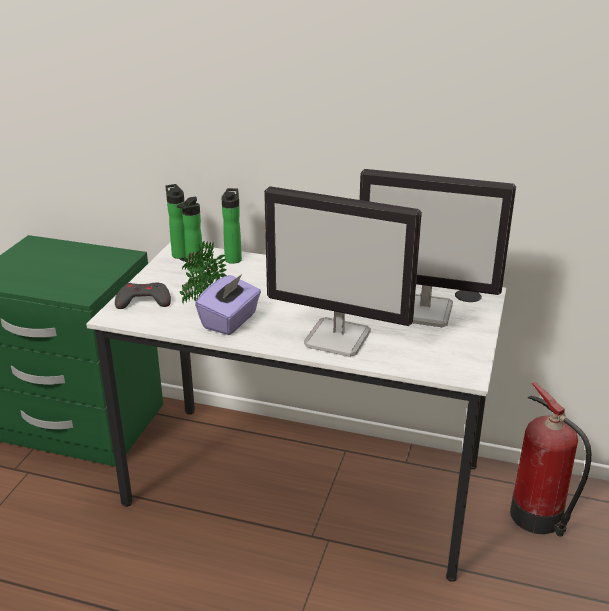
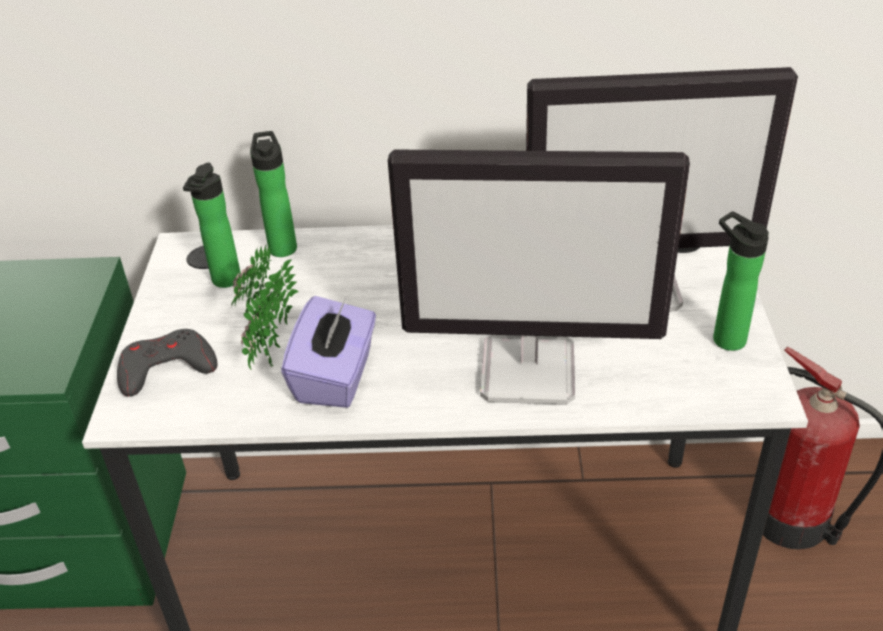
camera: 15 degrees left, 10 degrees up
bottle [165,184,186,259] -> bottle moved to [713,212,769,351]

